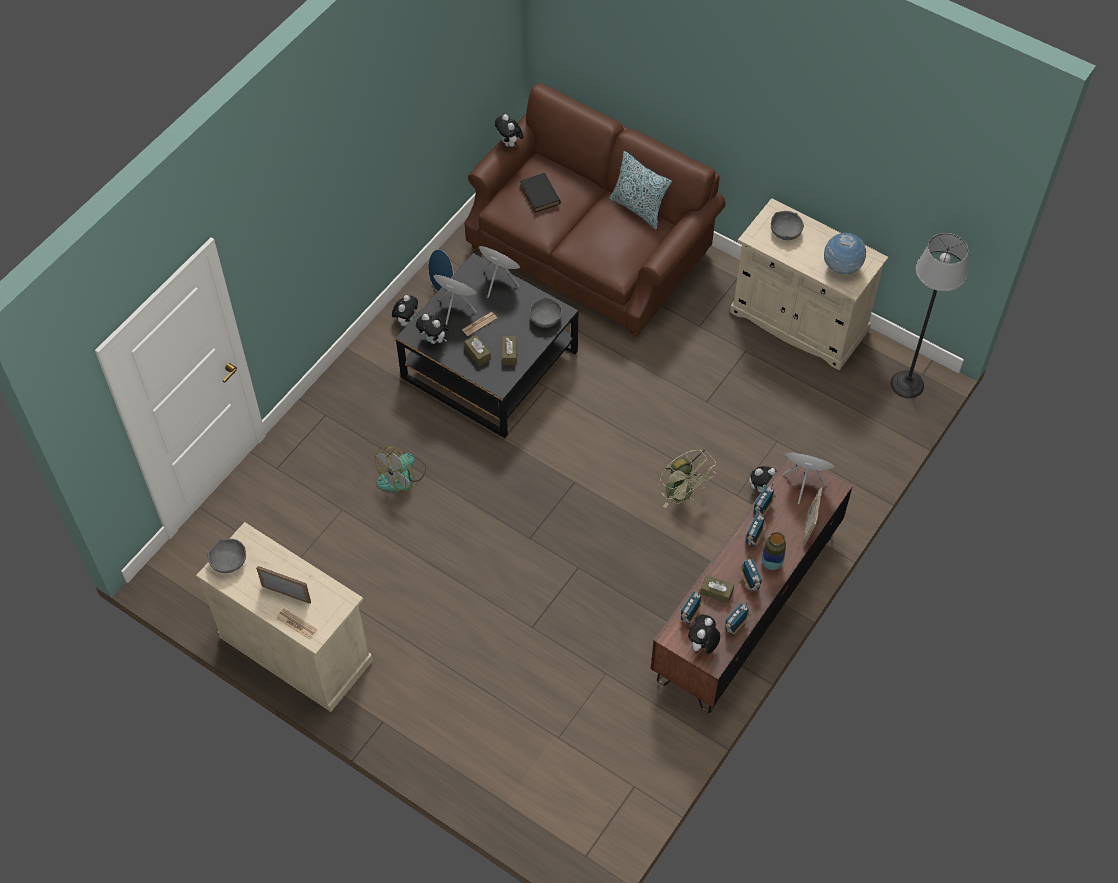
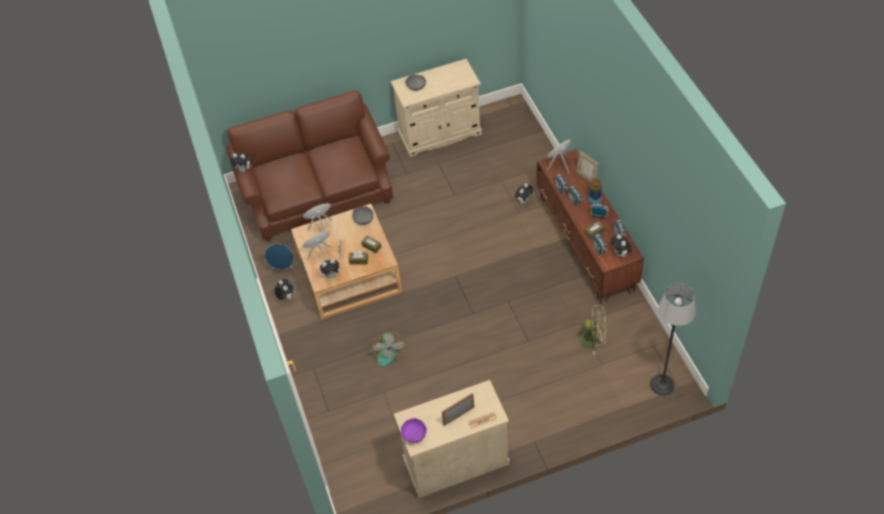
camera: 50 degrees left, 5 degrees down
grey bowl [207,539,246,573] -> purple bowl [401,418,427,443]
black coffee table [396,253,578,438] -> beige coffee table [291,204,402,319]
black book [520,173,561,213] -> none
pillow [610,151,672,230] -> none
green fan [659,449,716,508] -> green fan moved to [574,305,607,355]
globe [824,233,866,275] -> none
floor lamp [891,233,968,398] -> floor lamp moved to [650,283,696,395]

